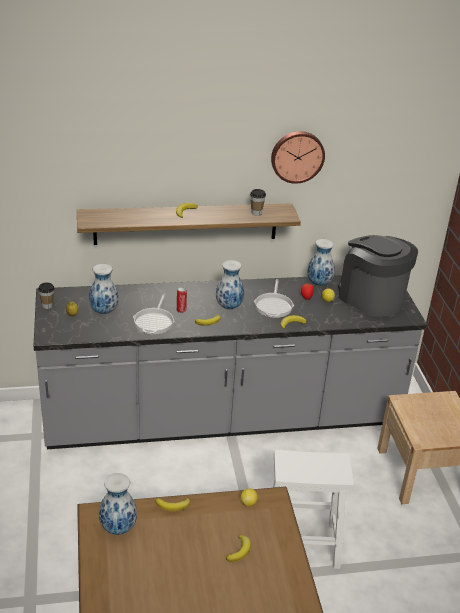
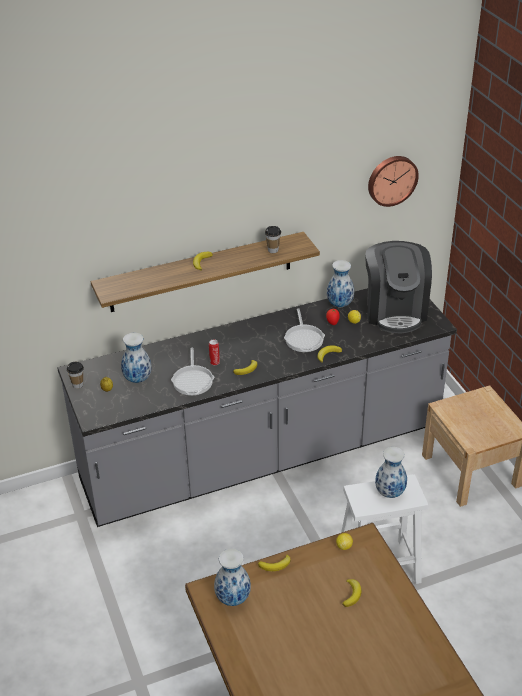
camera: 10 degrees left, 5 degrees up
vase [216,260,244,310] -> vase moved to [375,447,407,498]
wall clock [271,131,325,184] -> wall clock moved to [368,156,419,207]
coffee machine [338,235,418,317] -> coffee machine turned 135 degrees counterclockwise [365,241,432,333]

